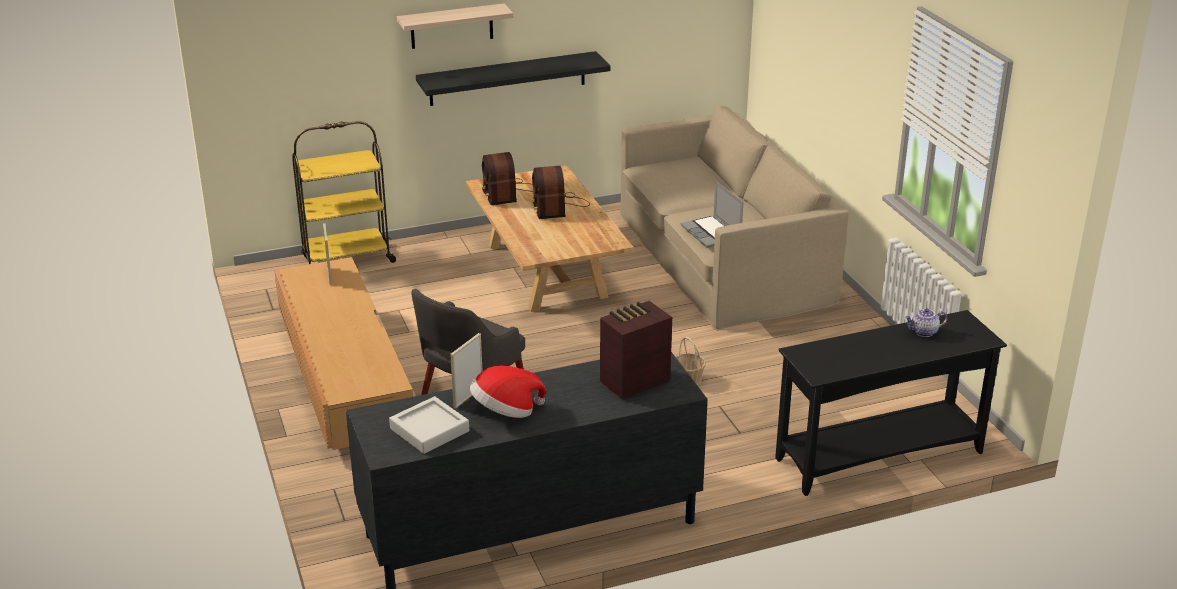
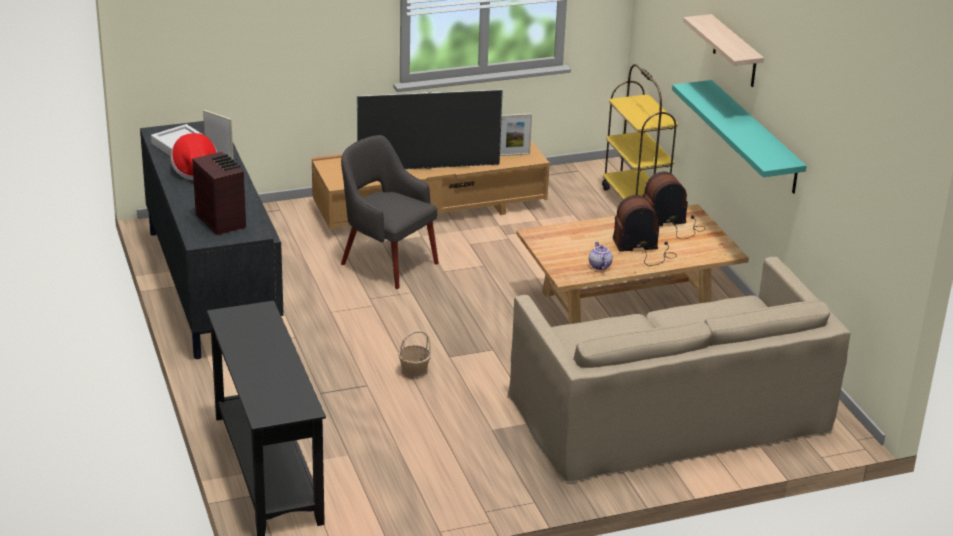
camera: 90 degrees right, 0 degrees up
black shelf [416,51,610,106] -> turquoise shelf [672,80,806,194]
laptop [681,181,743,248] -> none
teapot [904,308,948,337] -> teapot moved to [589,241,613,270]
none -> television [357,89,503,169]

